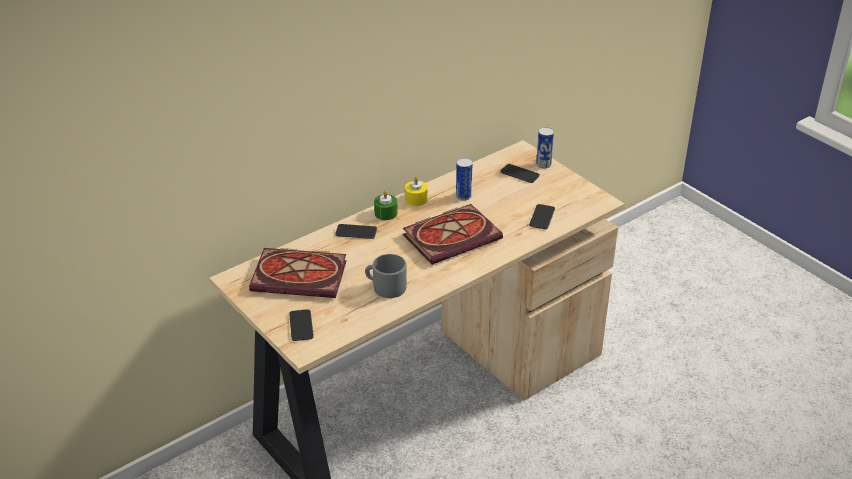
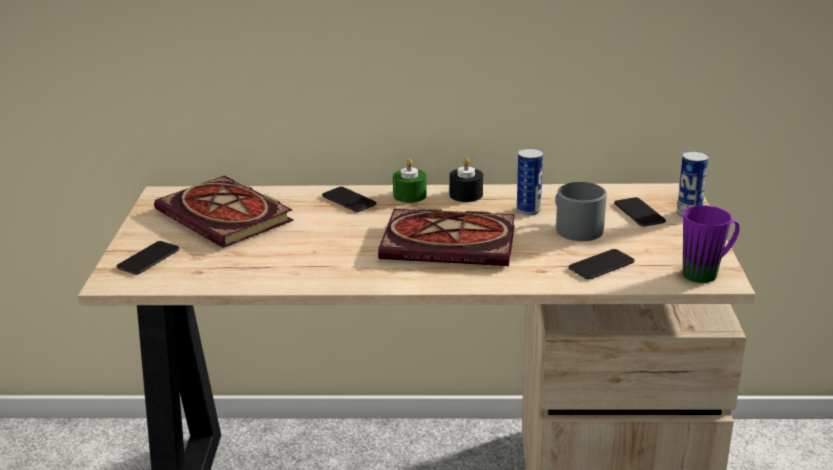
camera: 40 degrees right, 10 degrees down
grey mug [365,254,407,298] -> grey mug moved to [555,182,607,241]
yellow candle [405,177,428,206] -> black candle [449,157,483,202]
none -> purple mug [683,205,740,283]

